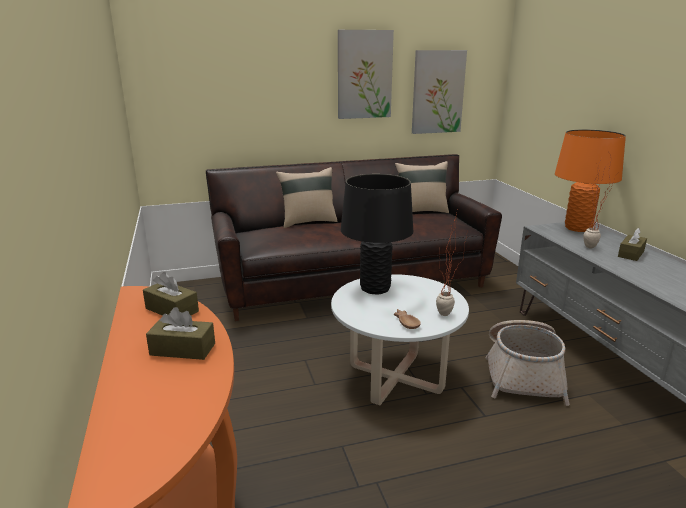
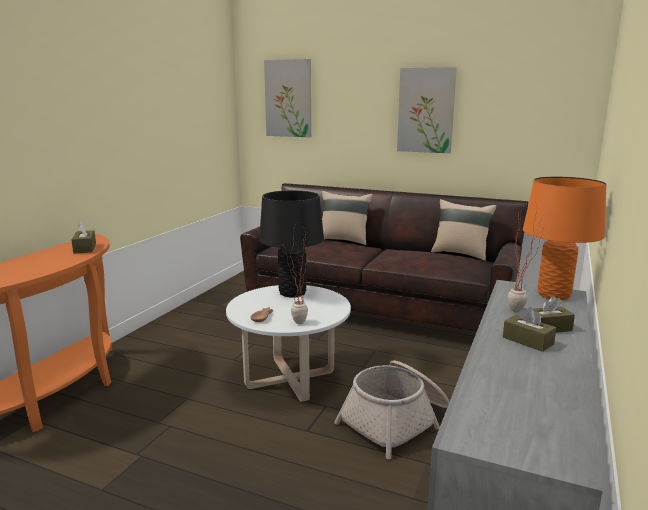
camera: 40 degrees right, 5 degrees down
brown tissue box [146,307,215,360] -> brown tissue box moved to [503,307,556,352]
picture [412,50,467,134] -> picture moved to [264,59,311,137]

